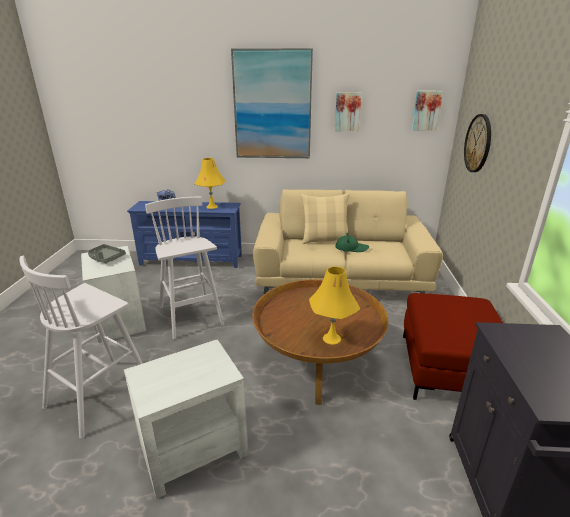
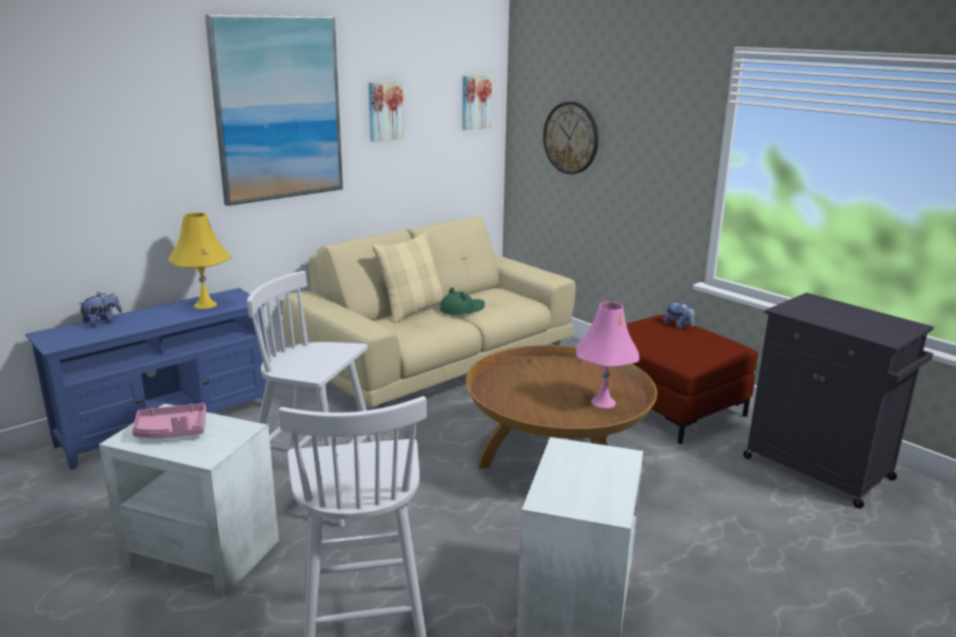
camera: 45 degrees left, 5 degrees down
grey tray [88,244,126,263] -> pink tray [132,403,206,438]
yellow table lamp [309,266,360,344] -> pink table lamp [576,302,639,408]
none -> plush toy [664,301,694,329]

